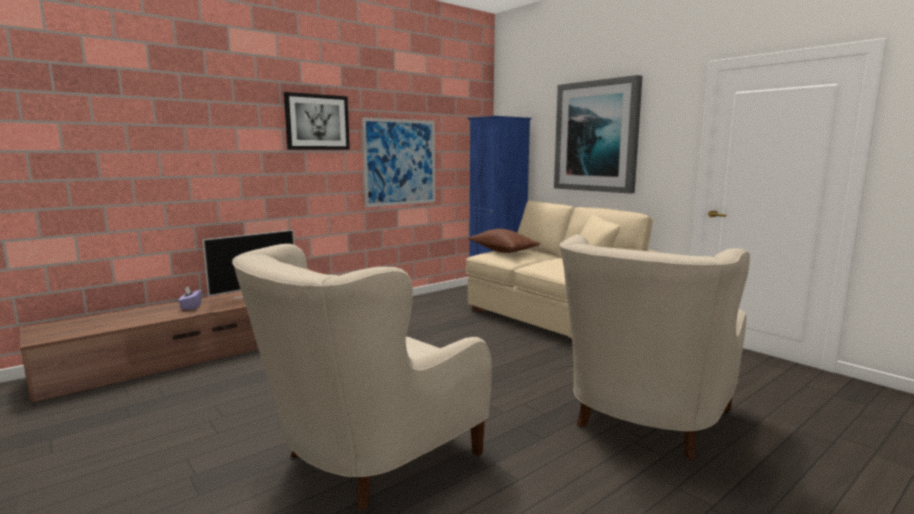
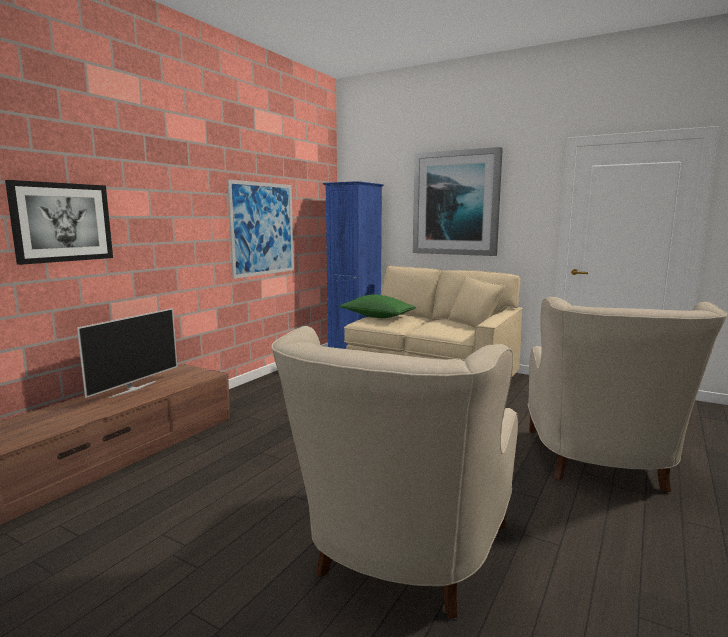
camera: 20 degrees left, 0 degrees up
purple tissue box [178,286,202,310] -> none
picture [284,92,350,150] -> picture moved to [5,180,113,265]
brown pillow [468,229,540,253] -> green pillow [340,295,416,318]

